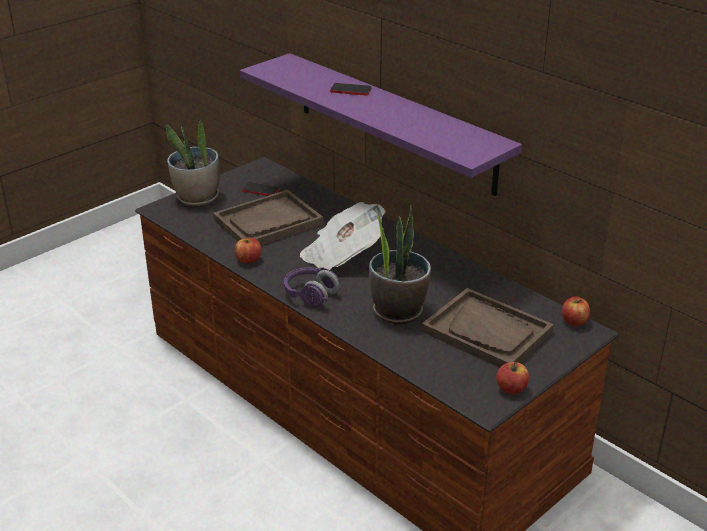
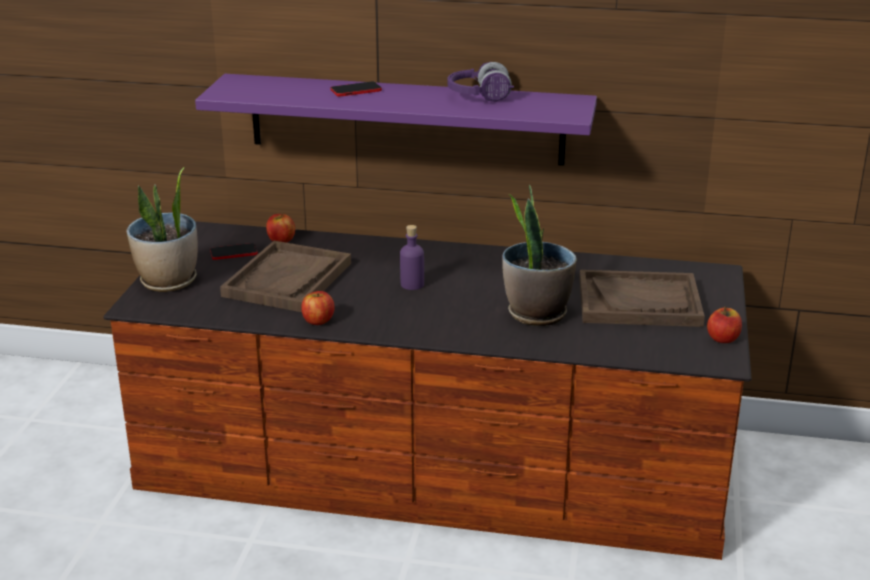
camera: 35 degrees left, 5 degrees down
purple headphones [284,267,340,306] -> purple headphones moved to [448,62,514,102]
newspaper [300,202,386,270] -> purple bottle [400,225,424,290]
apple [562,296,590,326] -> apple moved to [266,213,295,243]

